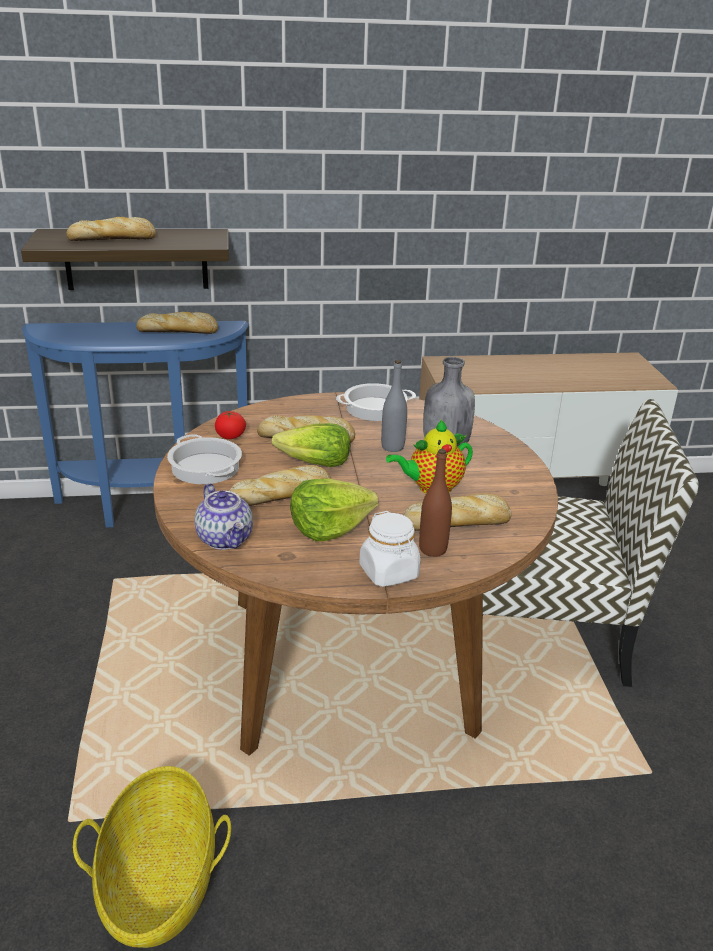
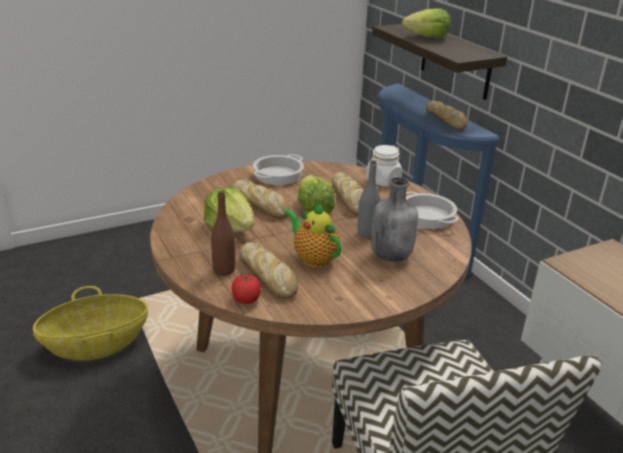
camera: 70 degrees right, 0 degrees up
bread [66,217,156,241] -> lettuce [402,8,451,38]
teapot [194,483,253,550] -> none
tomato [215,411,246,439] -> tomato moved to [232,275,261,304]
white jar [359,511,421,587] -> white jar moved to [366,145,402,187]

